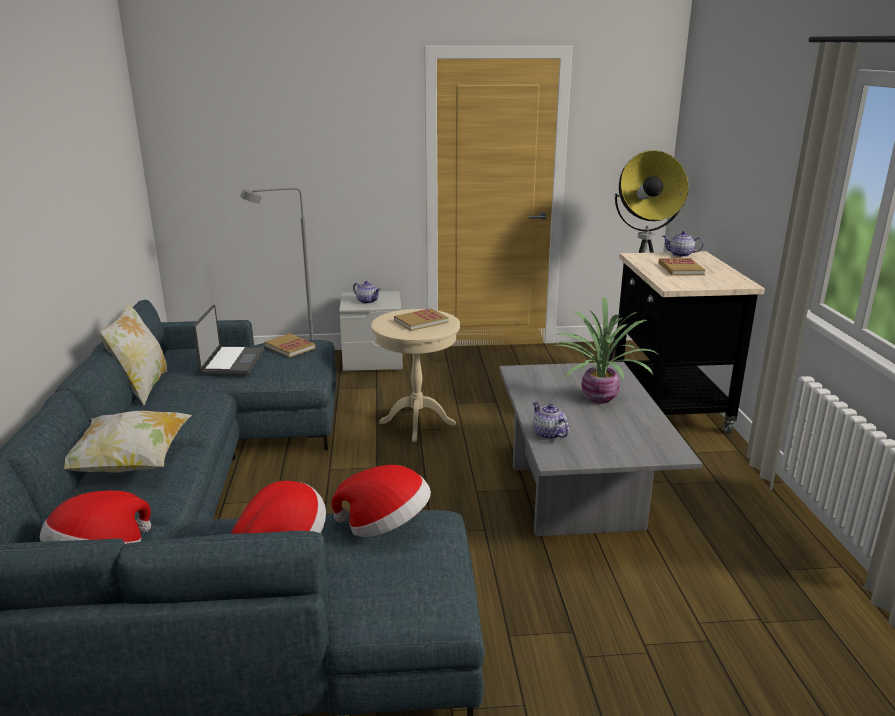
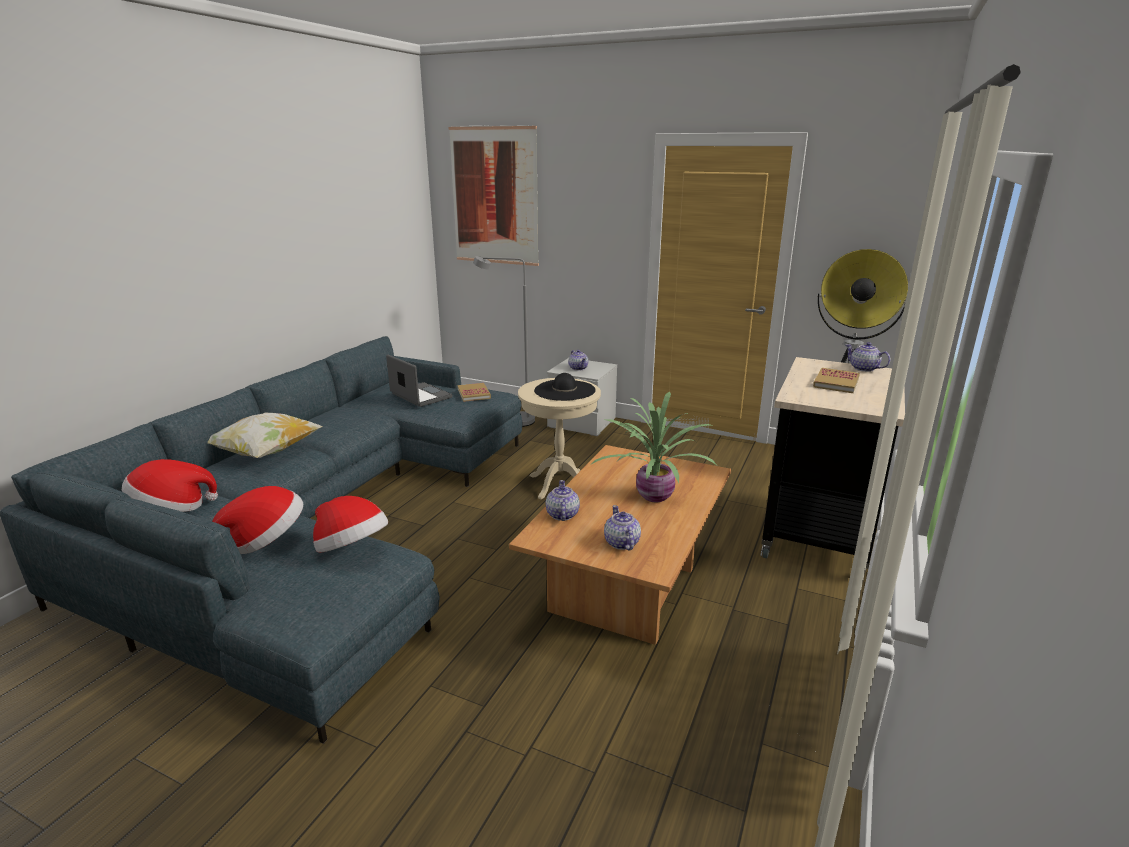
camera: 30 degrees right, 0 degrees up
pillow [100,302,167,405] -> none
laptop [193,305,264,375] -> laptop turned 75 degrees counterclockwise [386,355,452,407]
book [394,308,448,331] -> black hat [534,373,595,401]
grey coffee table [499,362,702,536] -> brown coffee table [509,445,731,645]
none -> picture [448,125,539,266]
none -> teapot [604,505,641,551]

